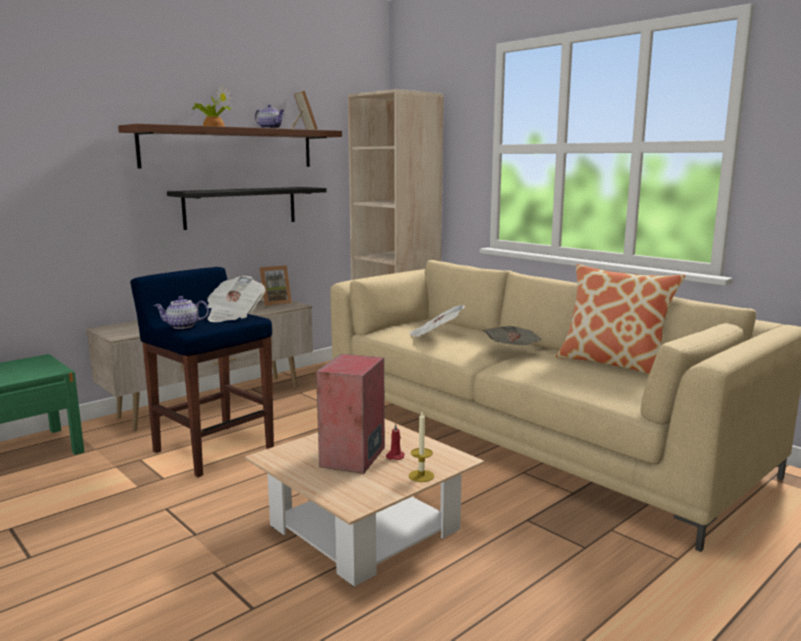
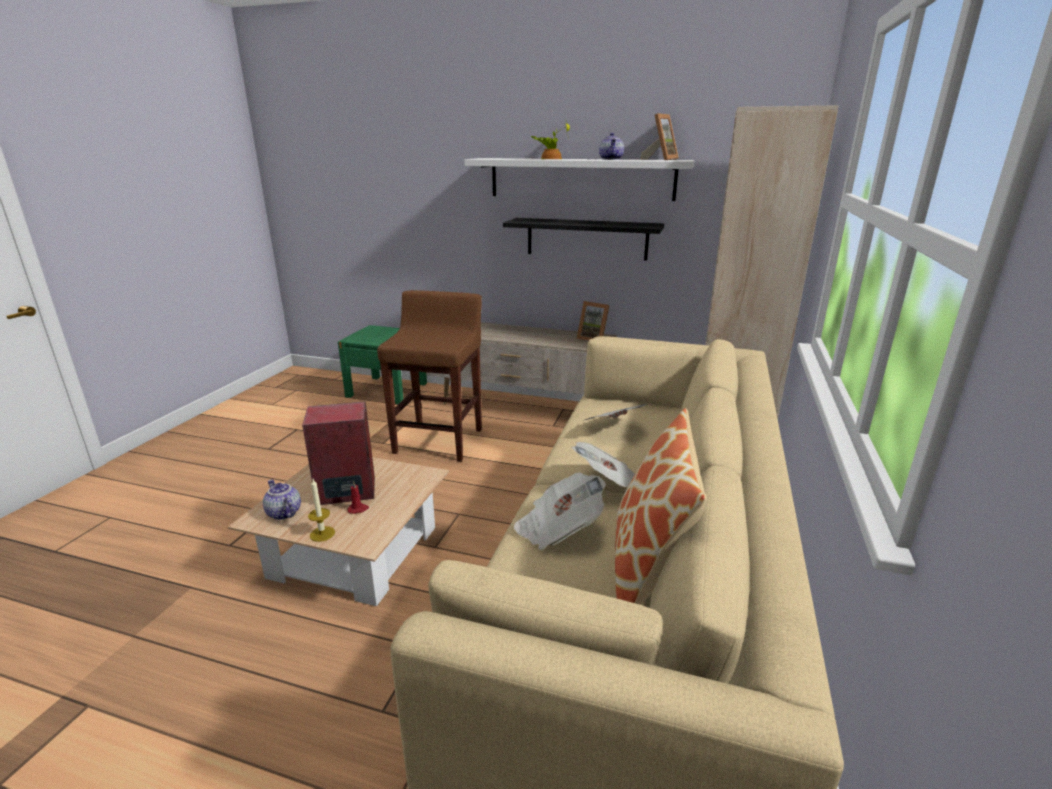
camera: 60 degrees right, 10 degrees up
brown shelf [118,124,342,168] -> white shelf [464,158,695,201]
blue stool [130,267,274,477] -> brown stool [377,290,482,461]
teapot [154,296,209,329] -> teapot moved to [263,479,301,520]
newspaper [207,276,265,322] -> newspaper moved to [514,472,606,550]

